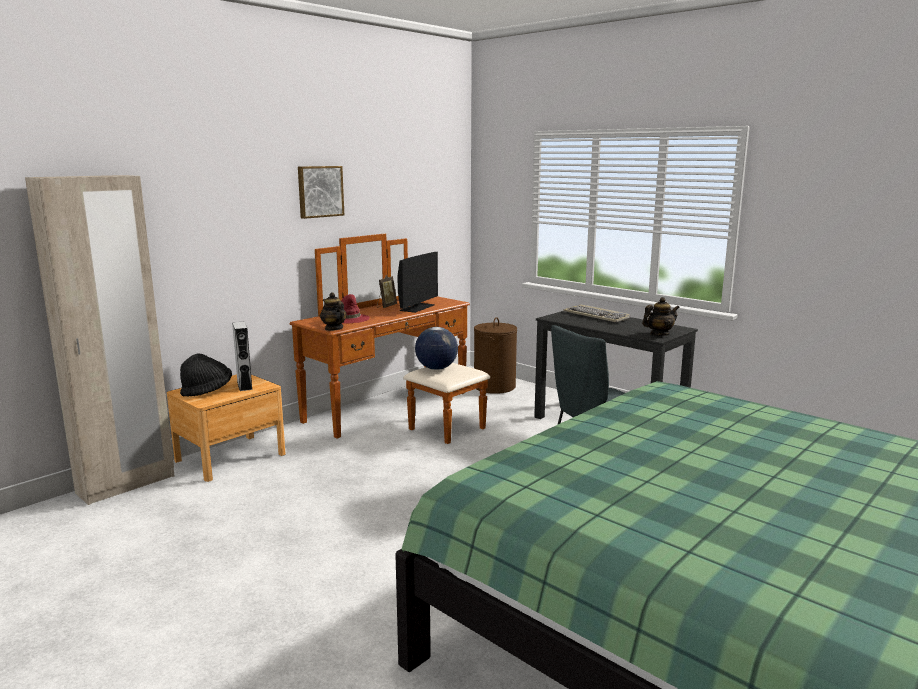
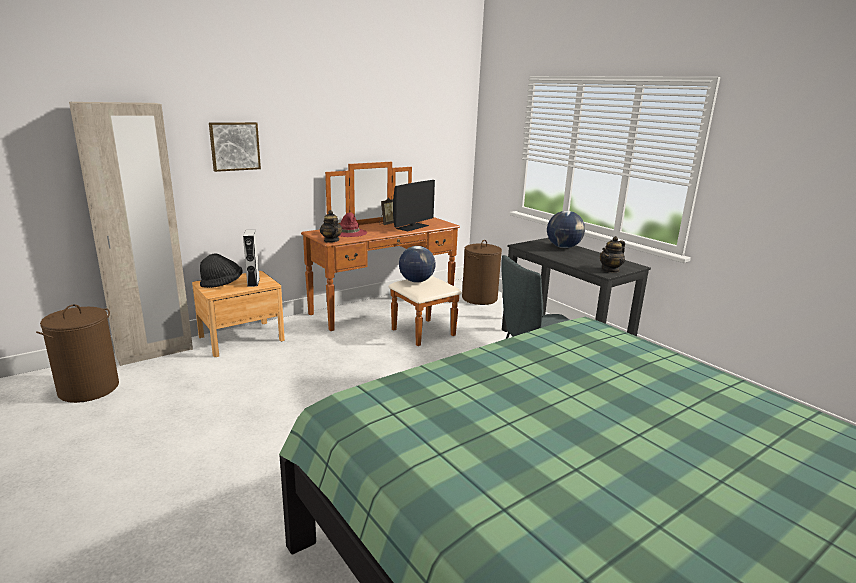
camera: 10 degrees right, 5 degrees up
picture [298,166,344,219] -> picture moved to [209,122,261,172]
keyboard [563,304,630,322] -> globe [547,211,585,248]
teapot [642,297,680,336] -> teapot turned 150 degrees clockwise [600,236,625,273]
none -> brown laundry basket [36,304,119,403]

